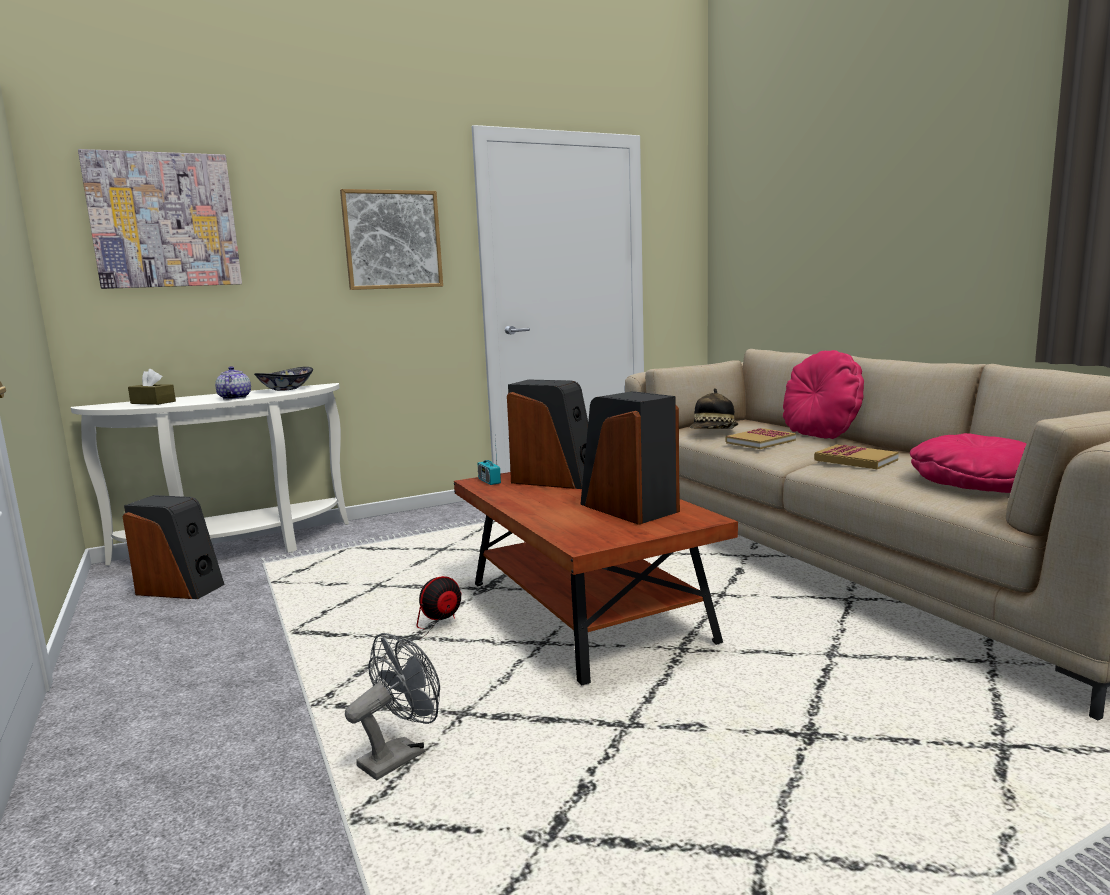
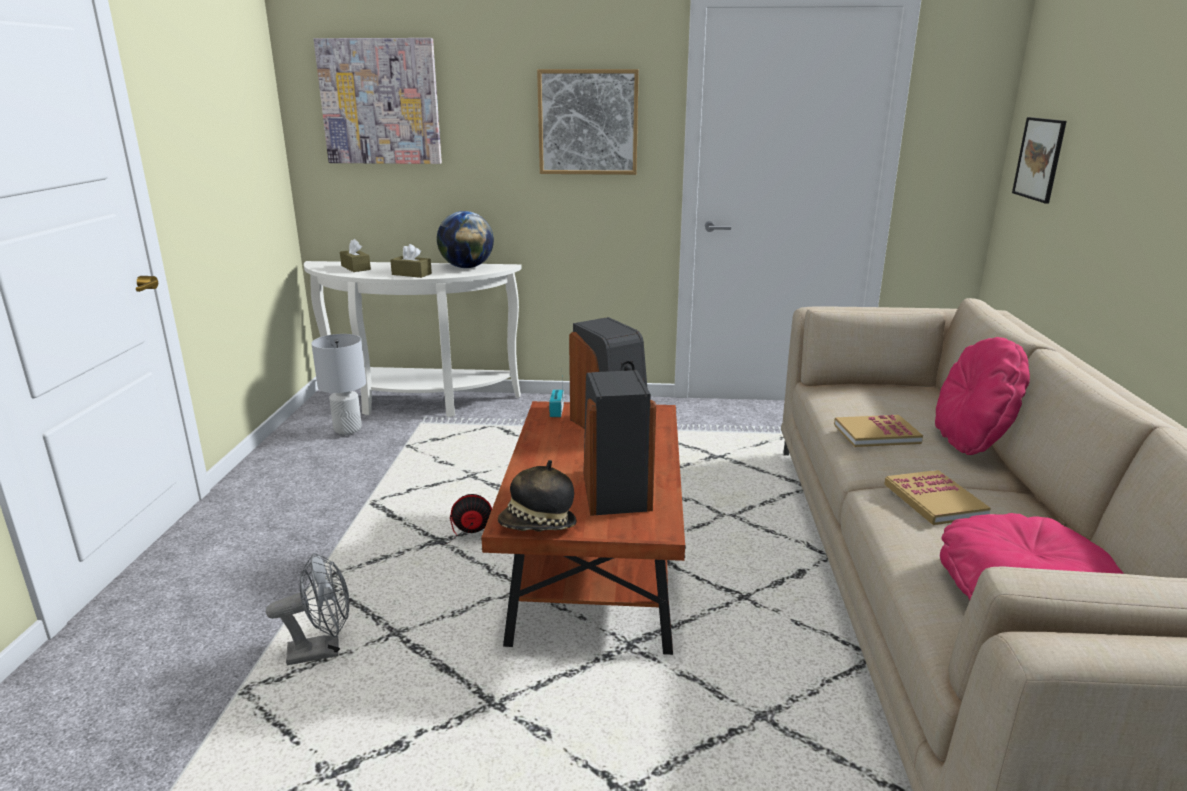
camera: 30 degrees right, 10 degrees up
speaker [122,495,225,599] -> grey table lamp [311,334,366,435]
teapot [215,366,251,400] -> brown tissue box [390,244,432,278]
bowl [254,367,313,391] -> globe [437,211,494,268]
hat [690,388,738,429] -> hat moved to [498,460,576,532]
none -> picture [1012,117,1067,204]

